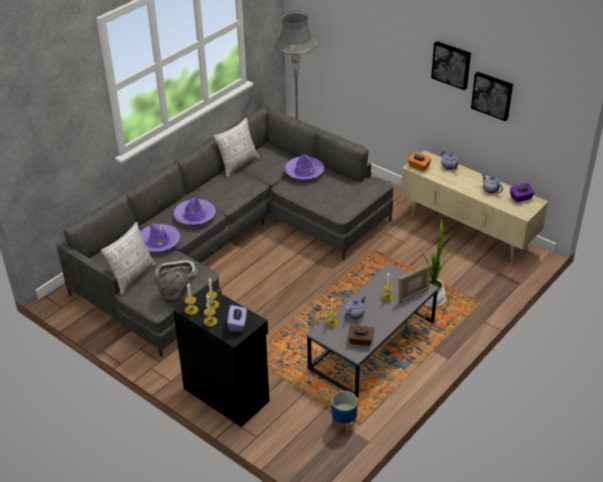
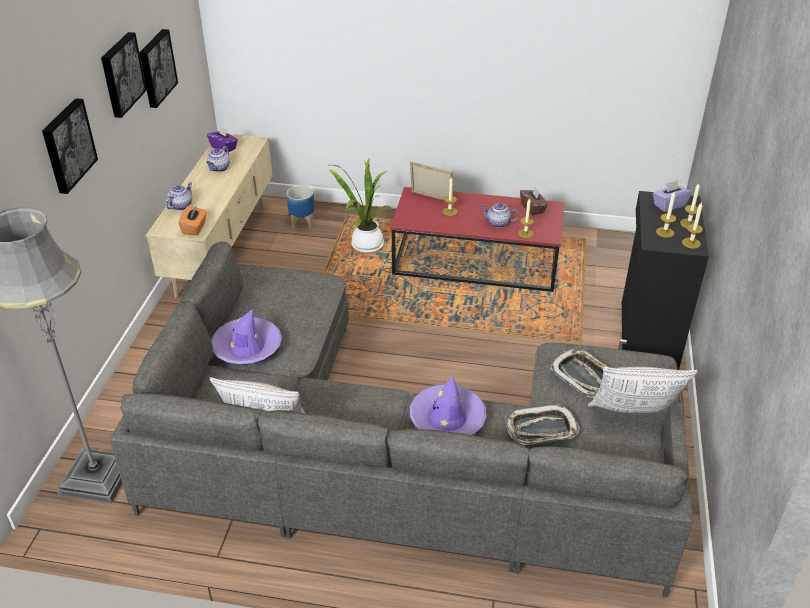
camera: 120 degrees left, 0 degrees up
purple hat [140,223,180,253] -> tray [505,404,580,445]
grey hat [159,270,190,303] -> none
grey coffee table [307,263,439,397] -> red coffee table [391,187,564,292]
planter [332,391,358,433] -> planter moved to [287,185,315,229]
none -> picture [42,98,98,194]

